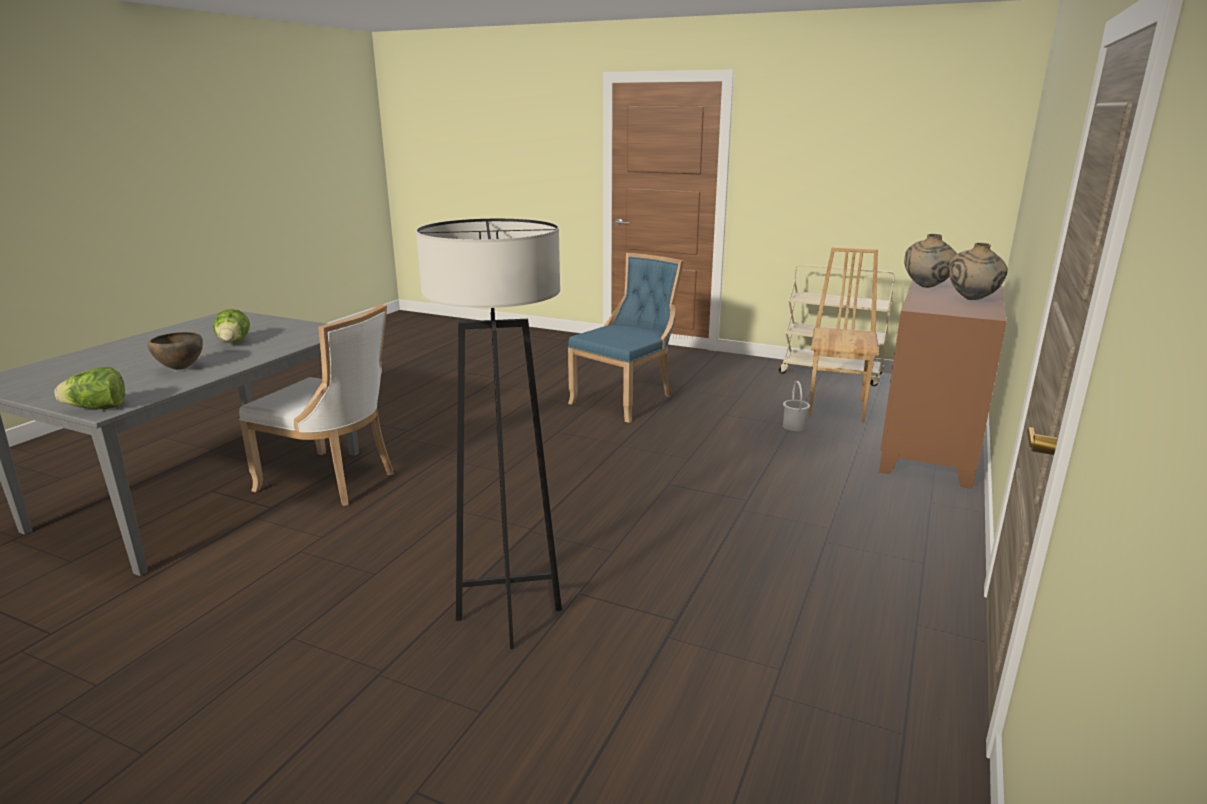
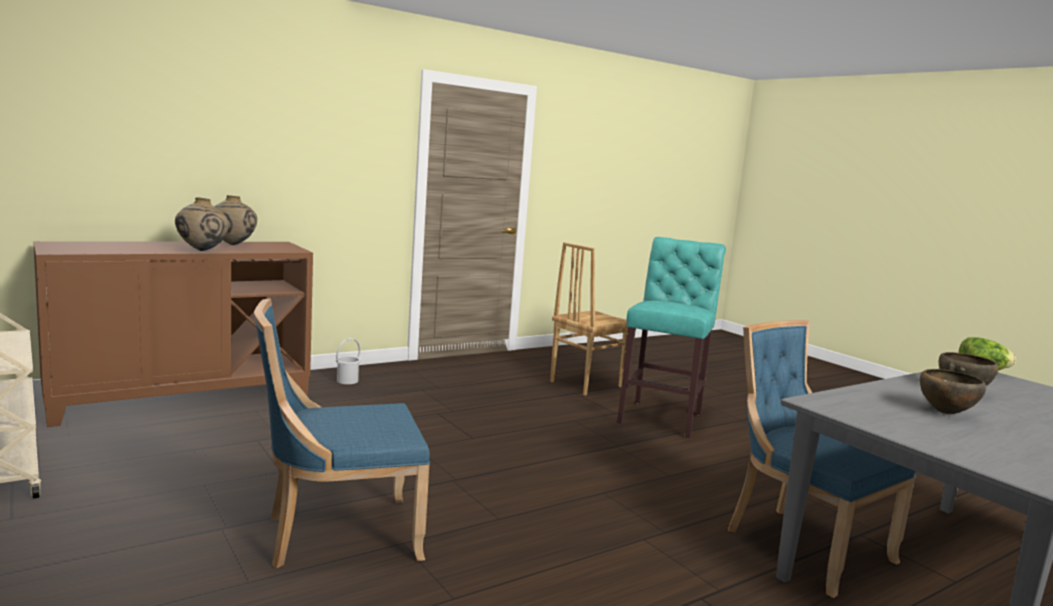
camera: 150 degrees left, 10 degrees down
lettuce [213,309,250,343] -> brown bowl [920,369,986,414]
white chair [239,304,394,506] -> blue chair [728,320,916,598]
grey floor lamp [416,218,562,649] -> turquoise stool [617,237,726,439]
white bucket [783,381,810,431] -> white bucket moved to [336,338,361,384]
brown chair [808,248,879,422] -> brown chair moved to [550,242,628,395]

